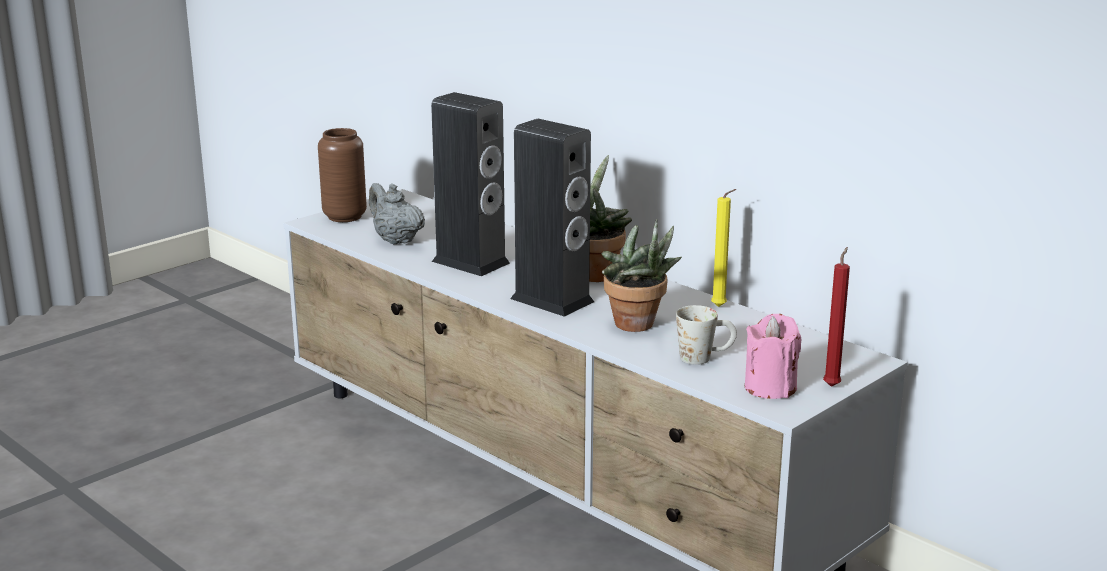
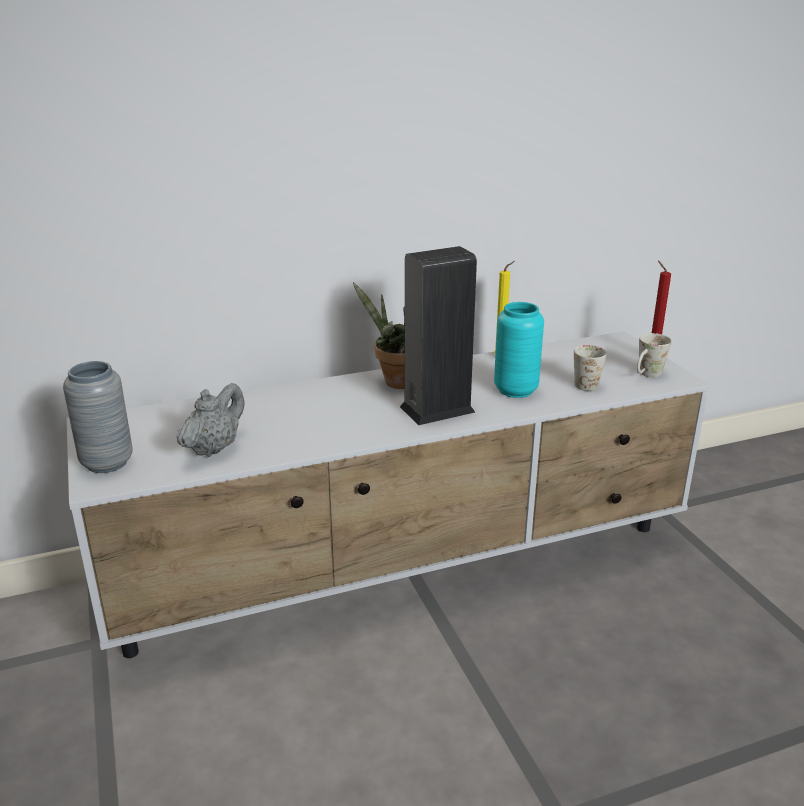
camera: 65 degrees left, 5 degrees up
brown vase [318,128,367,222] -> grey vase [63,361,133,473]
grey teapot [369,183,425,245] -> grey teapot turned 135 degrees clockwise [177,383,244,457]
speaker [431,92,510,276] -> none
potted plant [601,219,682,332] -> turquoise vase [494,302,544,398]
pink candle [745,314,801,399] -> white mug [637,333,672,377]

